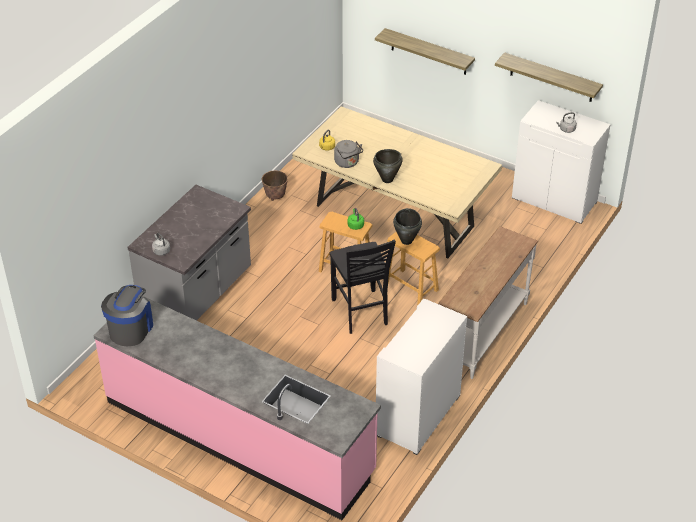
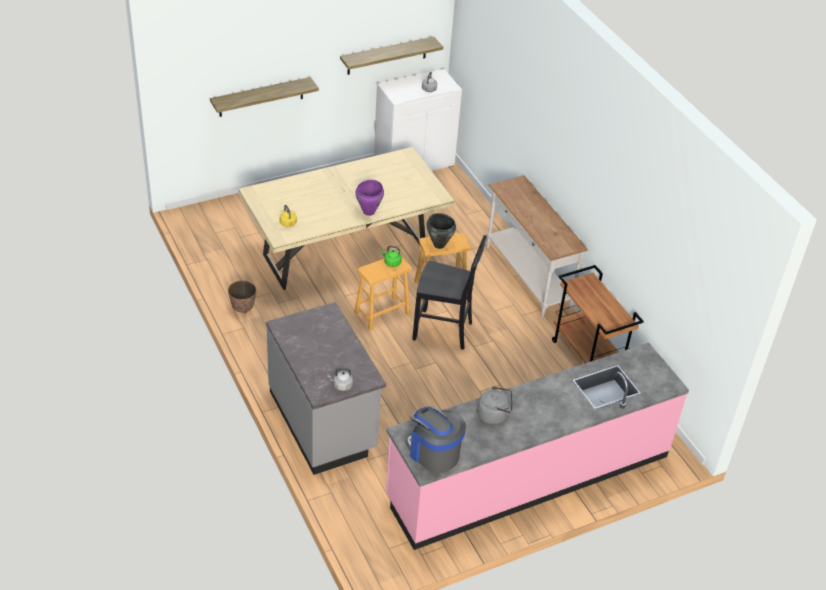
camera: 60 degrees left, 0 degrees up
grey kettle [334,140,363,168] -> grey kettle moved to [477,386,512,425]
black cooking pot [373,149,403,183] -> purple cooking pot [355,180,384,216]
white cabinet [376,298,467,455] -> brown cart [552,265,644,363]

